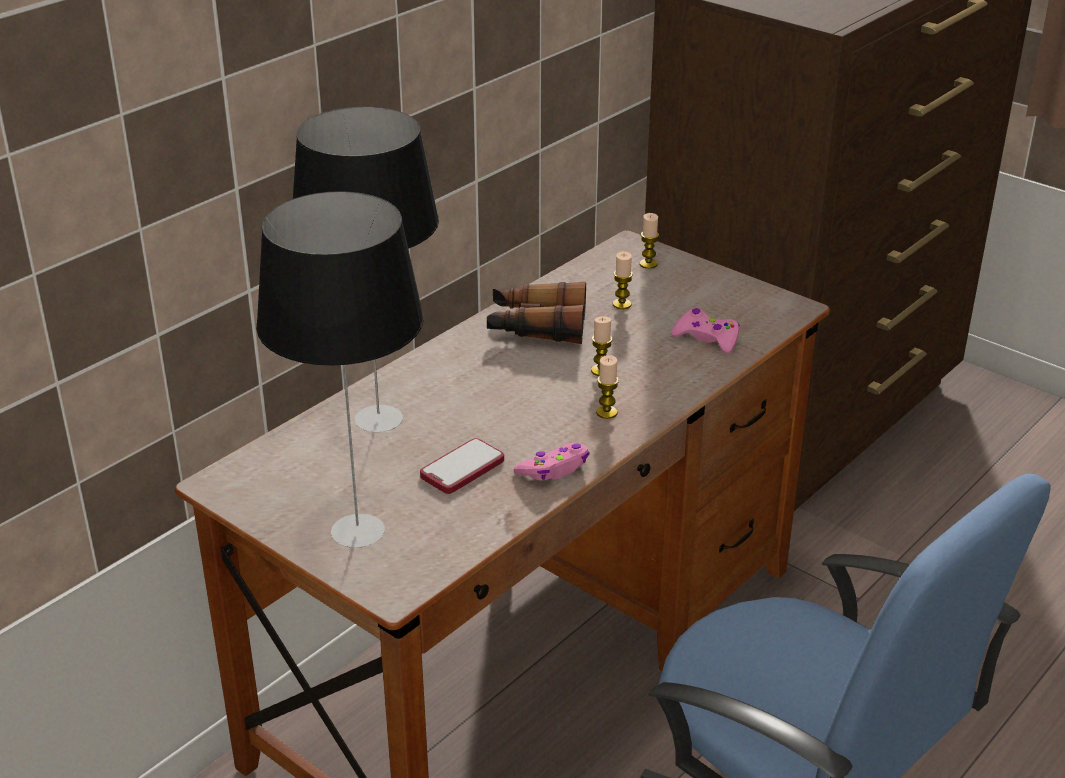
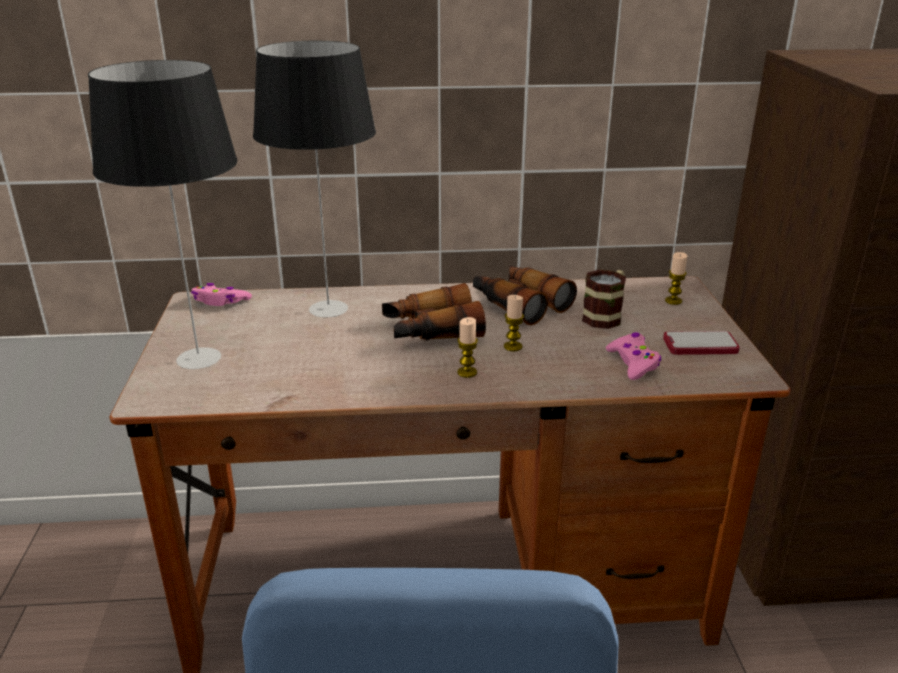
camera: 45 degrees right, 5 degrees down
phone [420,438,504,494] -> phone moved to [663,331,740,355]
pink game controller [513,443,590,480] -> pink game controller moved to [191,283,252,306]
candle [613,251,633,309] -> mug [582,270,626,329]
none -> binoculars [382,283,486,340]

